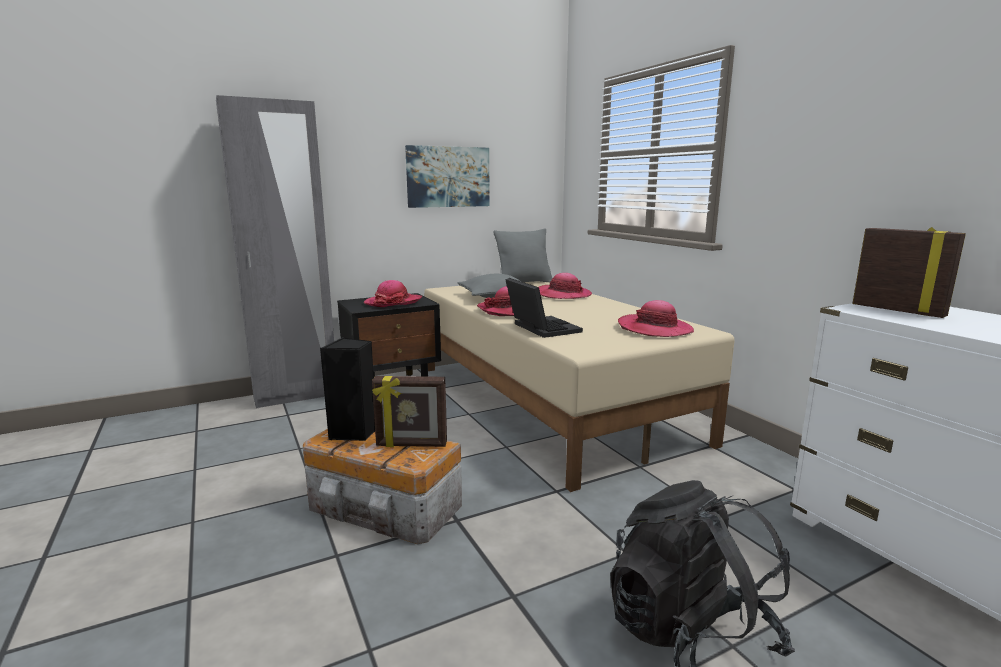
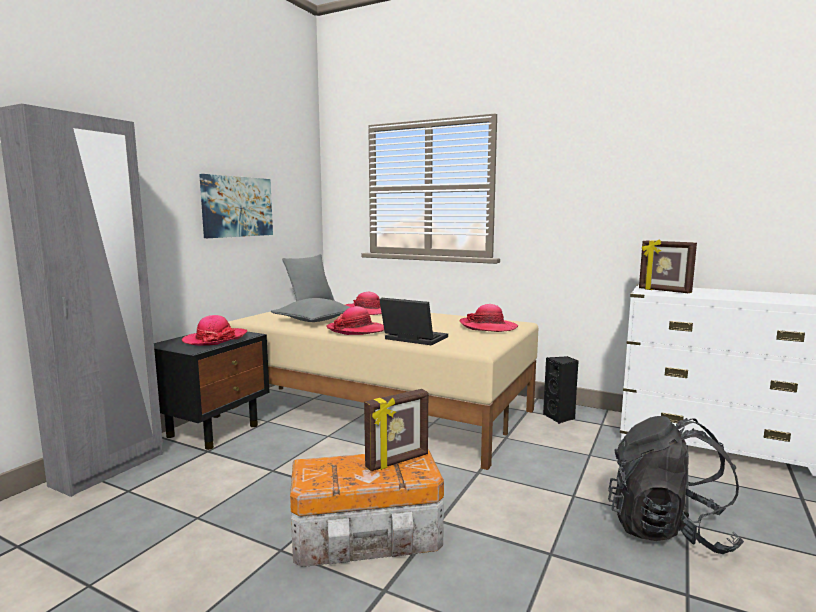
camera: 35 degrees left, 5 degrees down
black speaker [320,337,375,441] -> black speaker moved to [543,356,578,424]
picture frame [852,227,966,318] -> picture frame turned 150 degrees counterclockwise [639,239,697,293]

